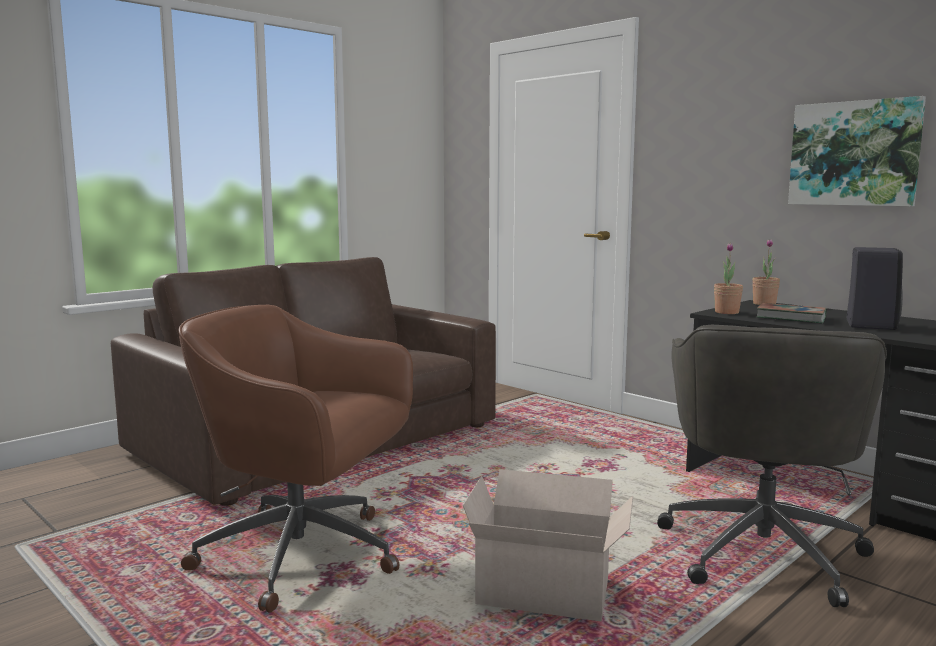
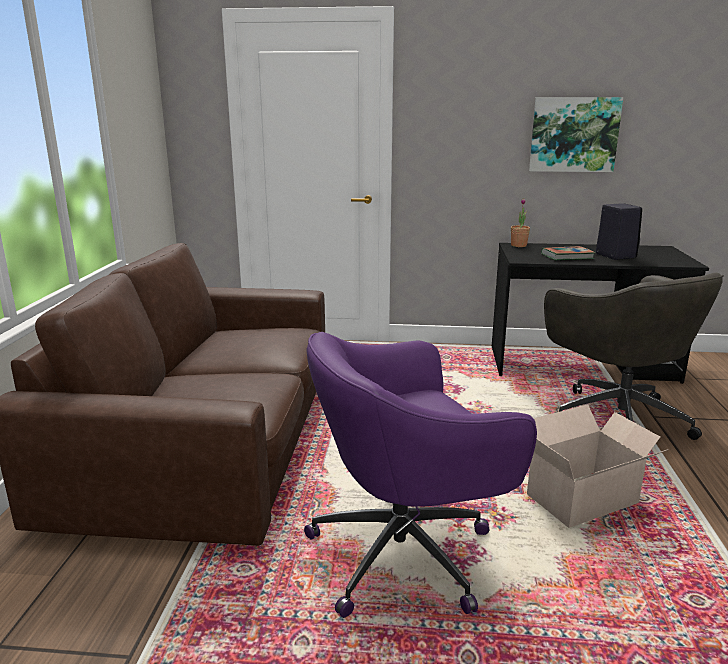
camera: 40 degrees left, 10 degrees up
brown office chair [179,305,413,613] -> purple office chair [304,332,537,618]
potted plant [714,243,743,314] -> none

